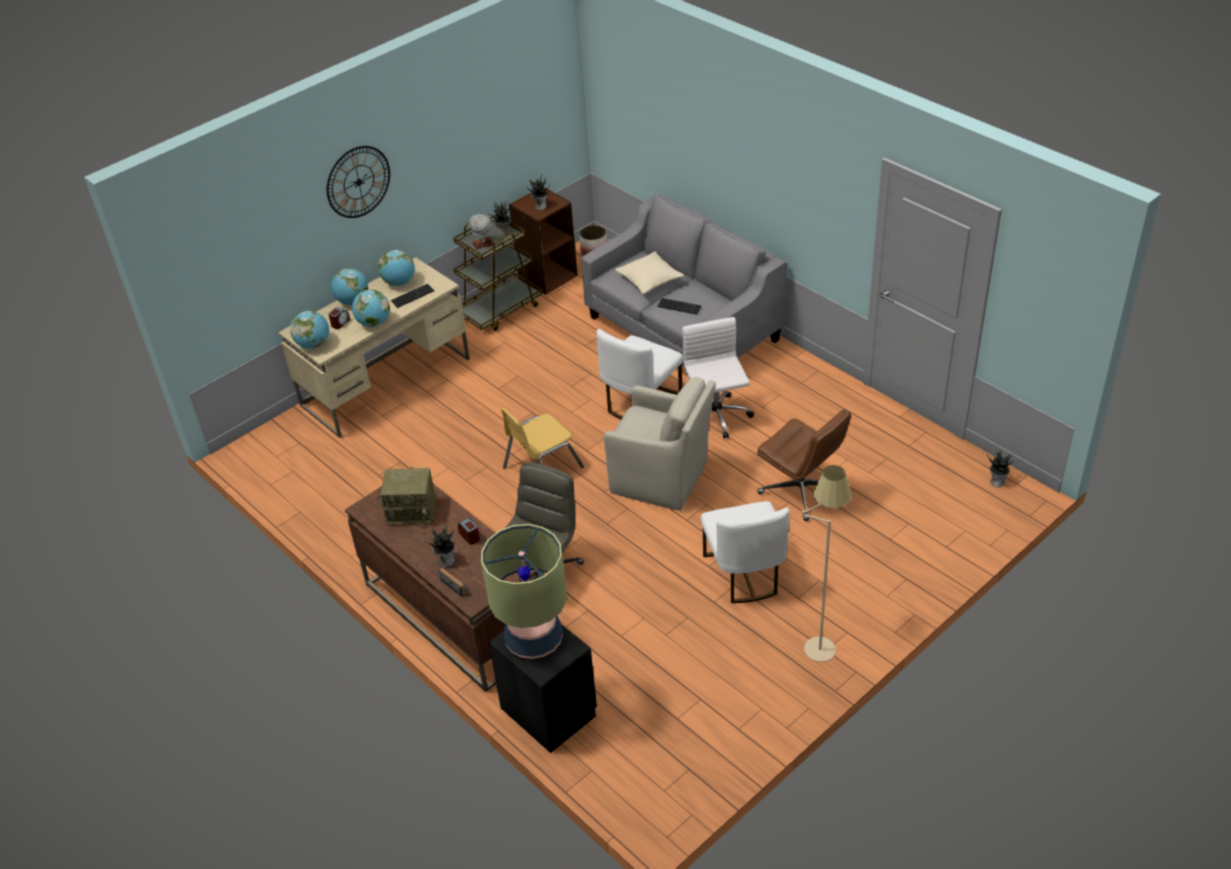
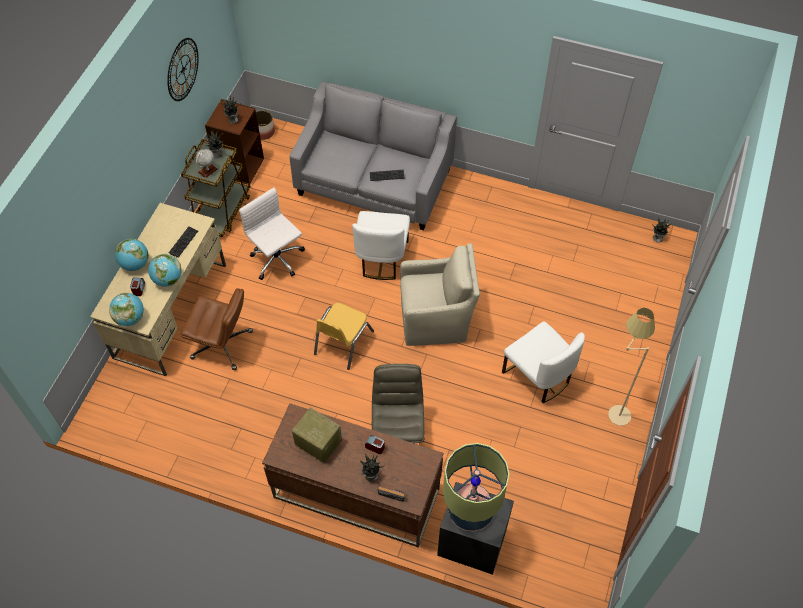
camera: 30 degrees left, 15 degrees up
wall clock [327,146,390,218] -> wall clock moved to [167,38,199,101]
globe [378,250,415,286] -> none
radio [380,468,435,527] -> radio turned 120 degrees counterclockwise [292,407,342,463]
beige pillow [615,252,684,294] -> none
white office chair [682,317,754,439] -> white office chair moved to [239,187,305,280]
brown office chair [757,409,851,521] -> brown office chair moved to [181,288,253,370]

